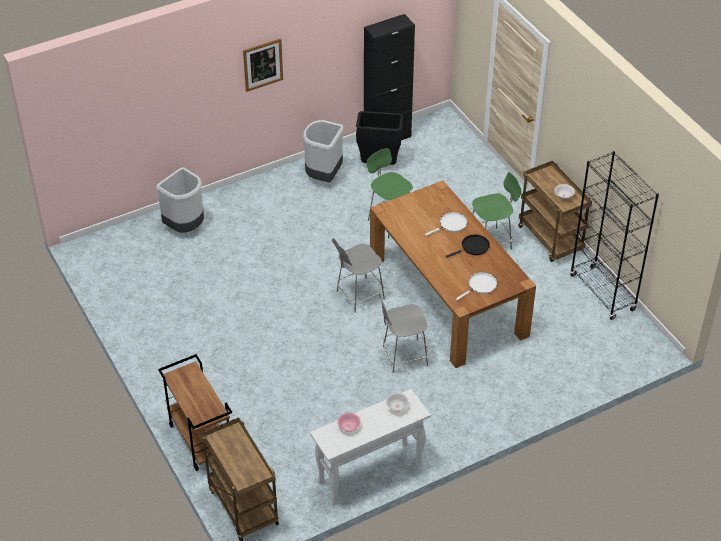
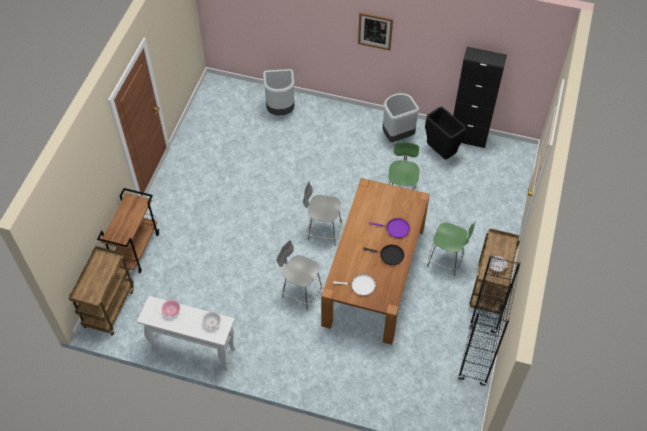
camera: 45 degrees right, 10 degrees up
white frying pan [425,212,467,236] -> purple frying pan [369,218,410,238]

